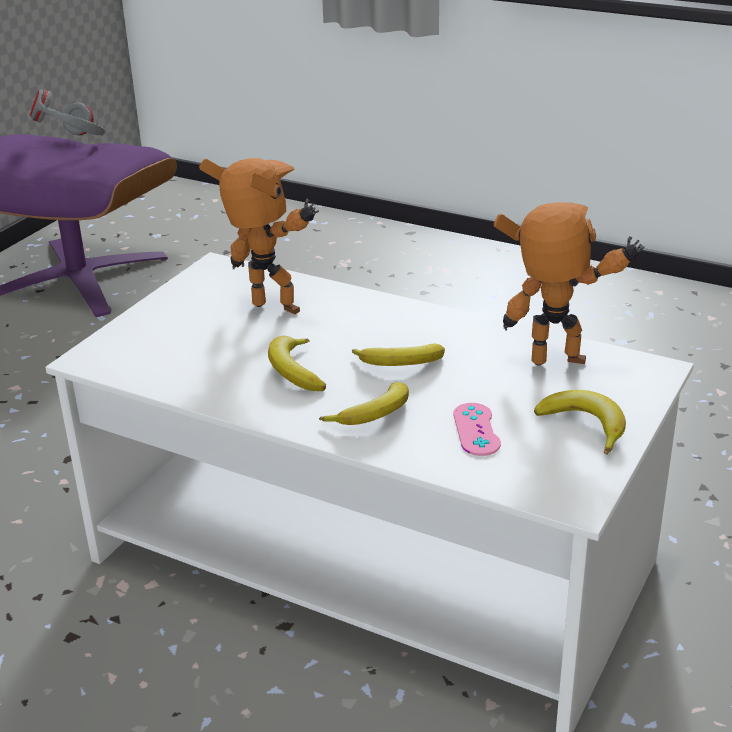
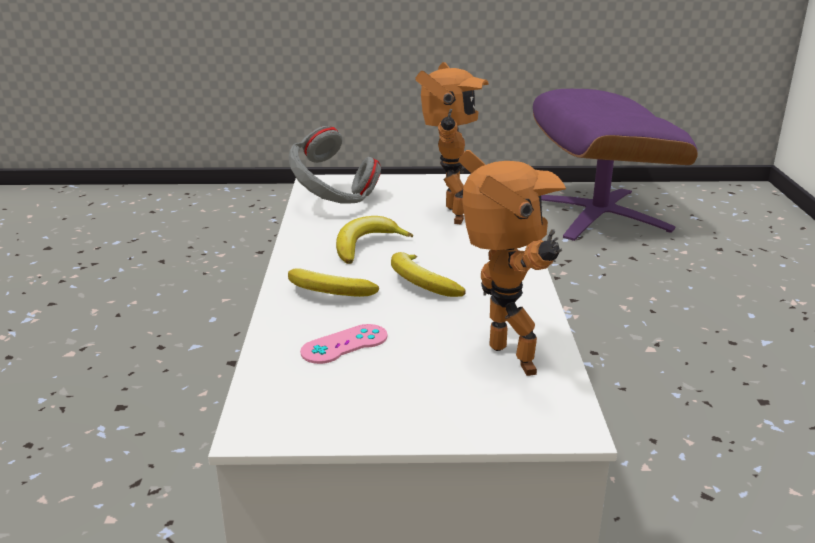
camera: 60 degrees right, 5 degrees down
grey headphones [30,89,105,135] -> grey headphones moved to [289,126,381,203]
banana [534,390,626,455] -> none

